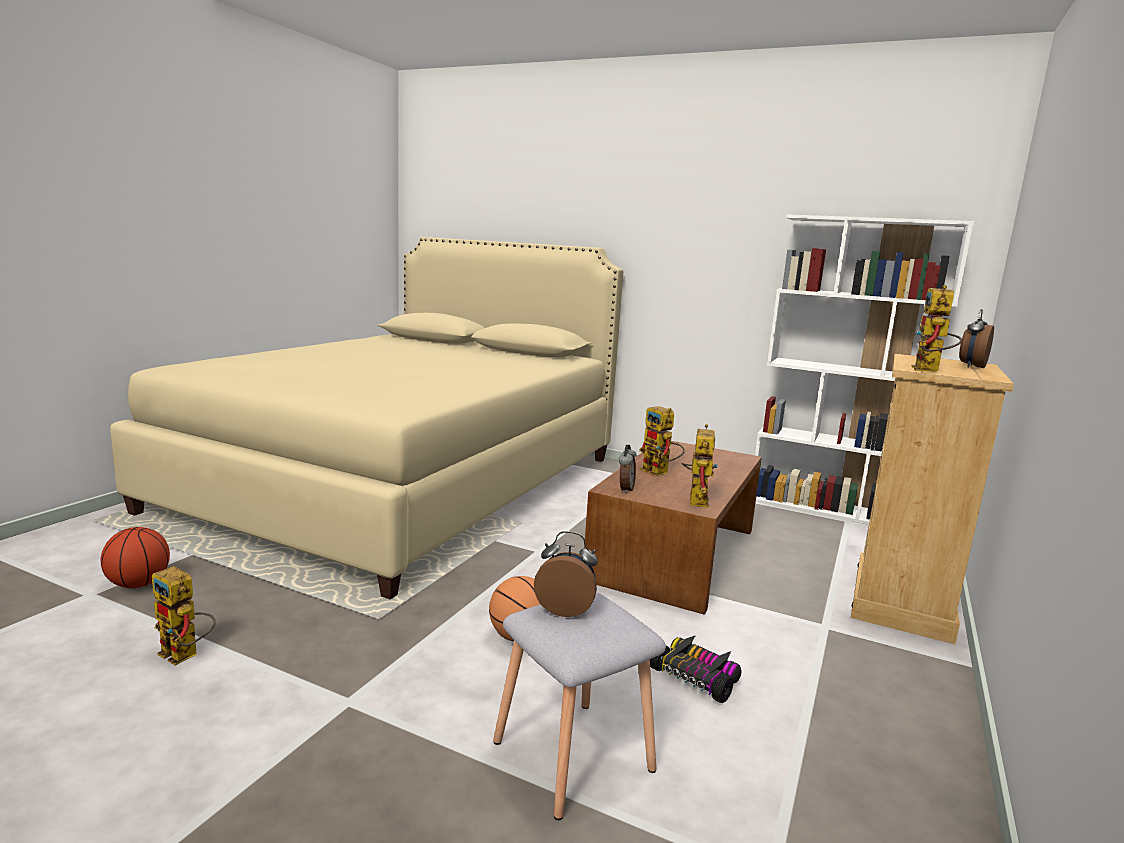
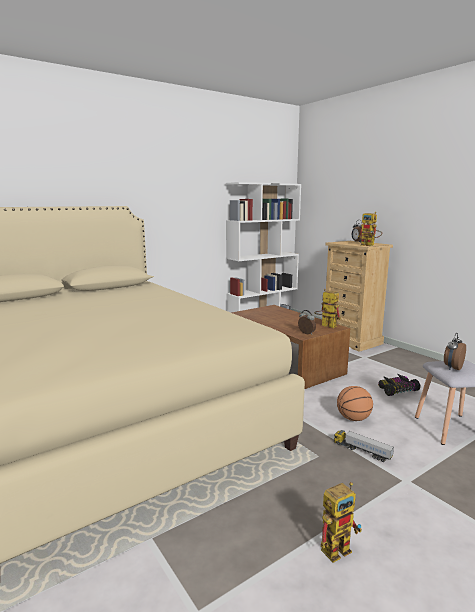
camera: 60 degrees left, 0 degrees up
basketball [101,527,170,588] -> none
toy robot [639,406,685,476] -> none
none -> toy truck [334,430,394,462]

